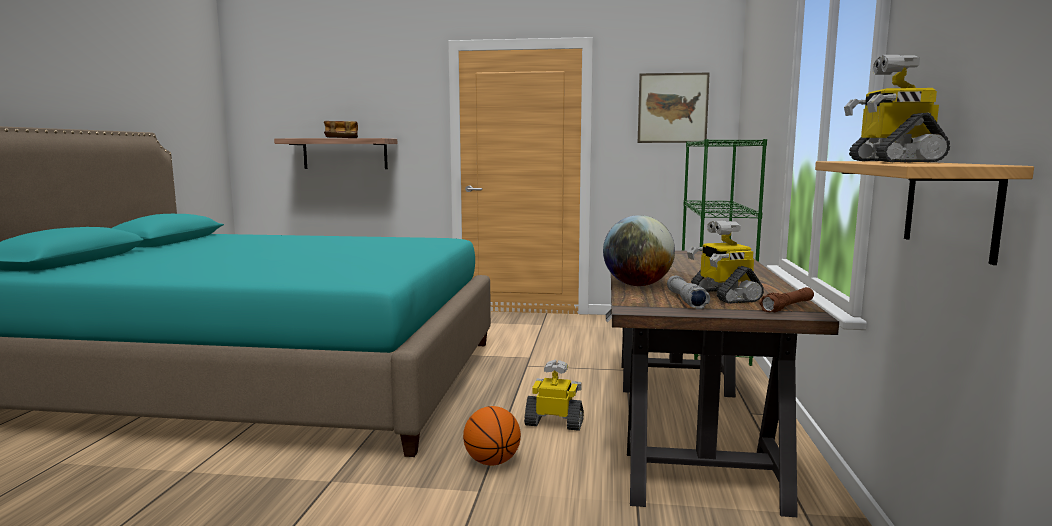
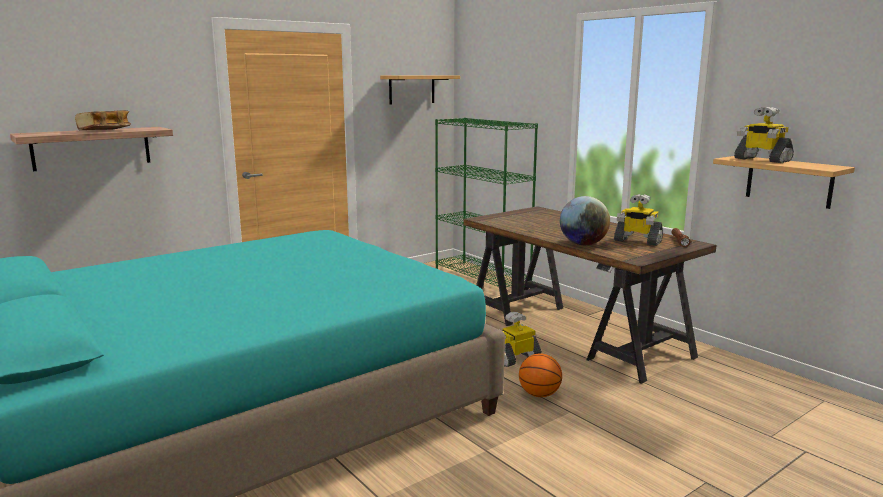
camera: 45 degrees left, 5 degrees up
picture [638,73,710,143] -> shelf [380,75,460,104]
grey flashlight [667,276,710,309] -> none

